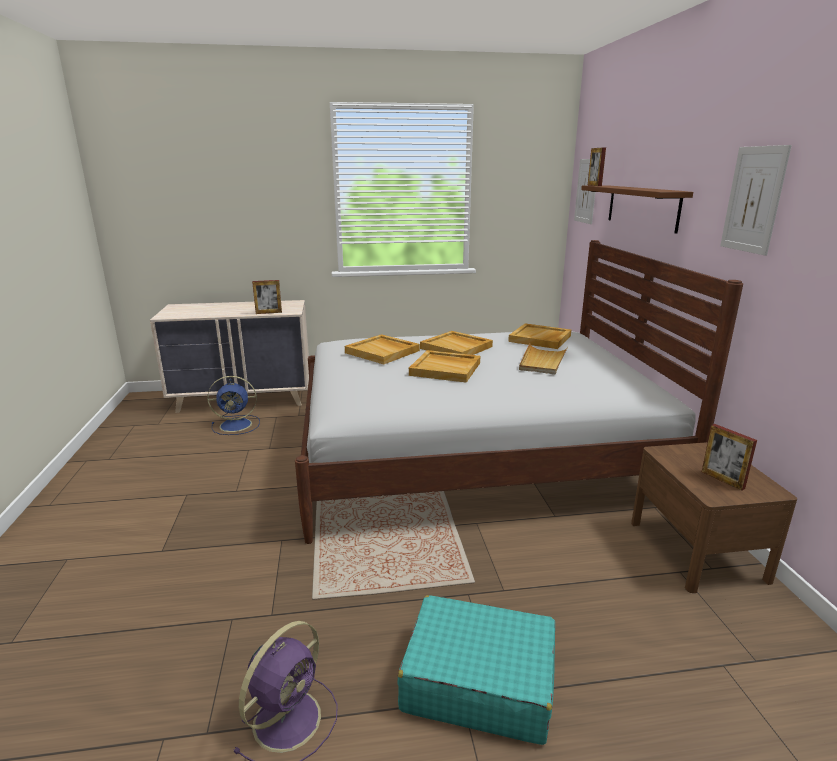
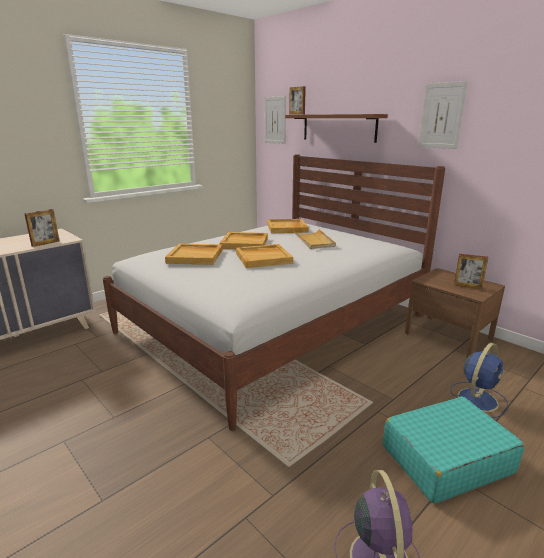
camera: 35 degrees left, 0 degrees up
blue fan [207,376,260,435] -> blue fan moved to [451,343,508,418]

